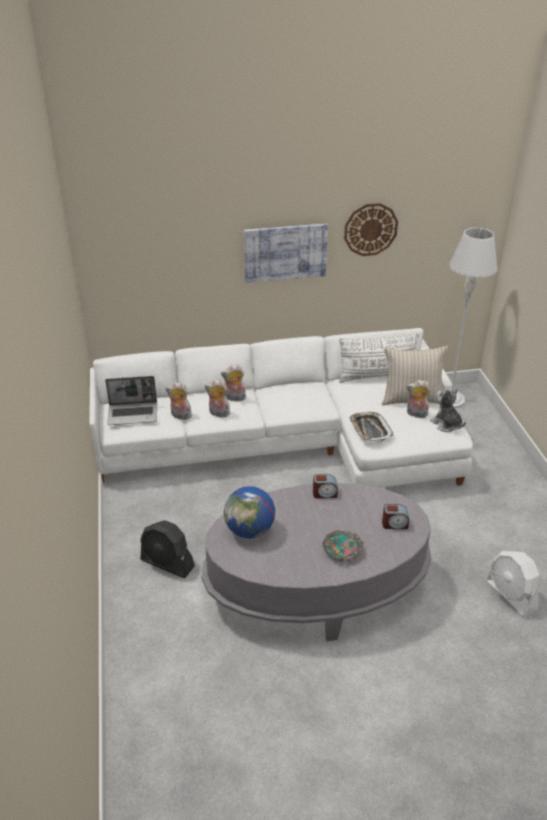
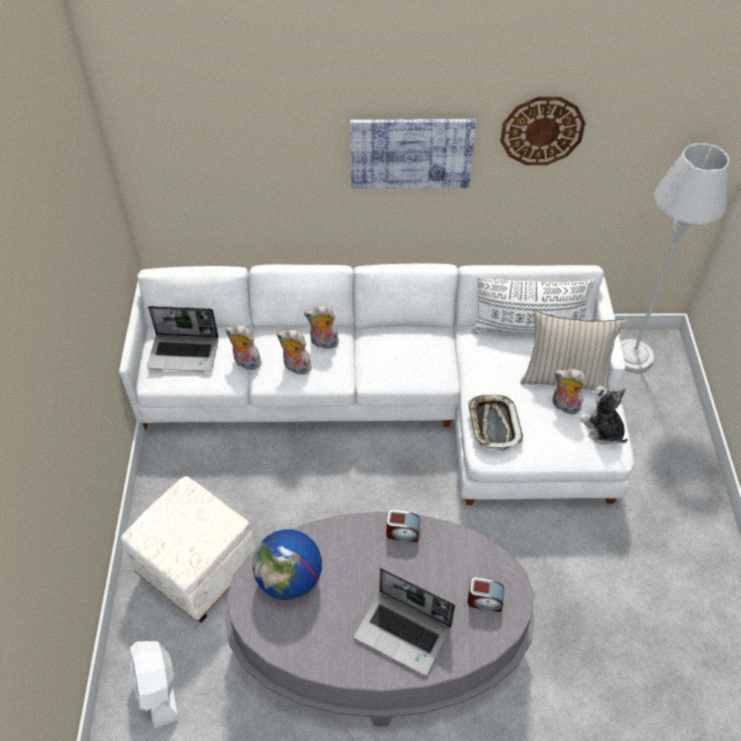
camera: 10 degrees right, 15 degrees up
black fan [140,520,195,578] -> white ottoman [121,476,256,623]
bowl [322,530,364,561] -> laptop [354,568,455,676]
white fan [485,551,540,618] -> white fan moved to [129,641,178,728]

